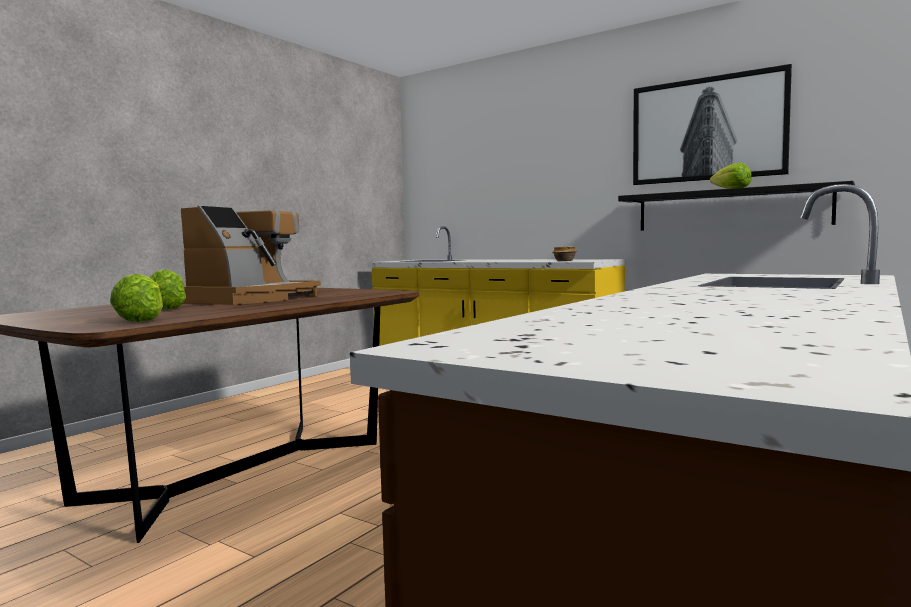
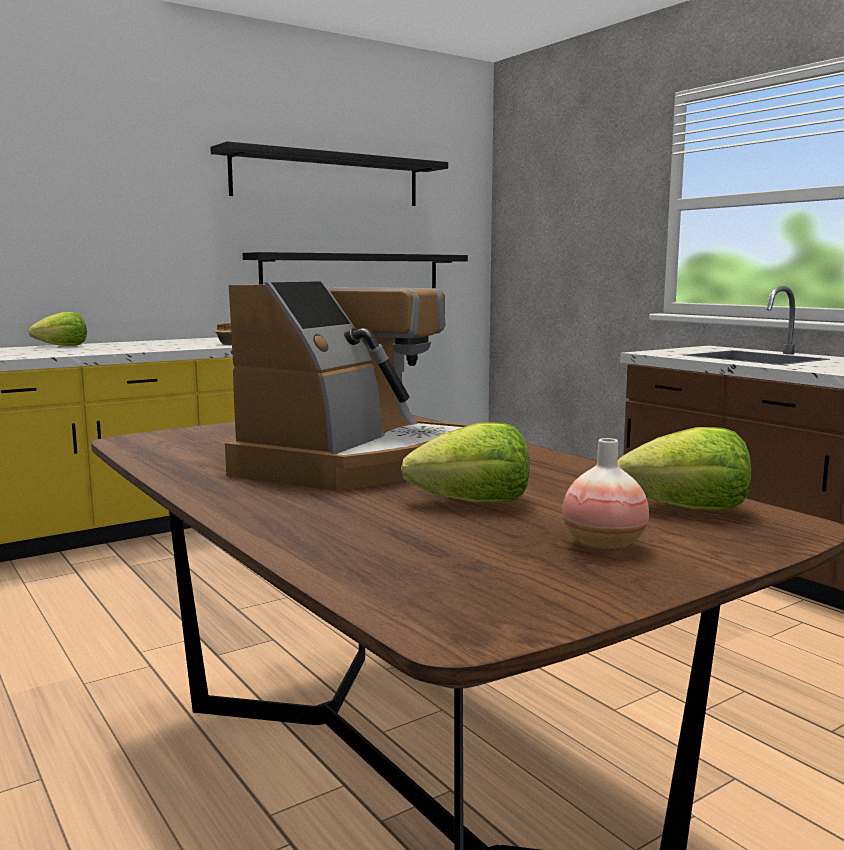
camera: 70 degrees left, 5 degrees up
coffee machine [181,206,321,305] -> coffee machine turned 75 degrees clockwise [225,281,469,491]
picture [633,64,792,185] -> black shelf [210,141,448,206]
lettuce [710,163,752,189] -> lettuce moved to [29,312,87,346]
none -> vase [562,438,649,552]

